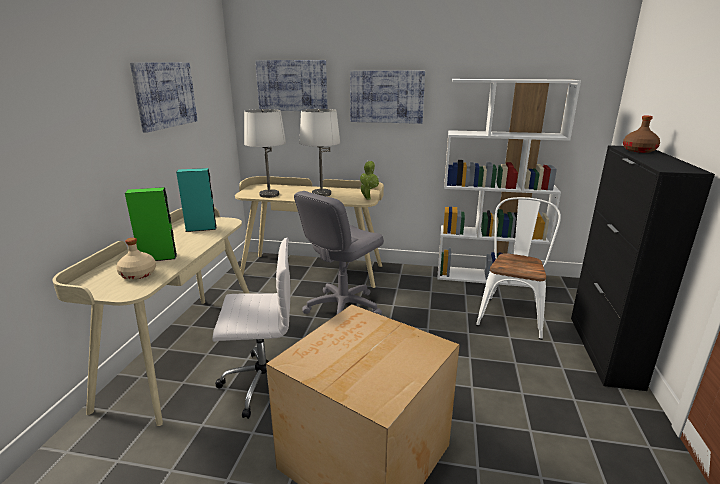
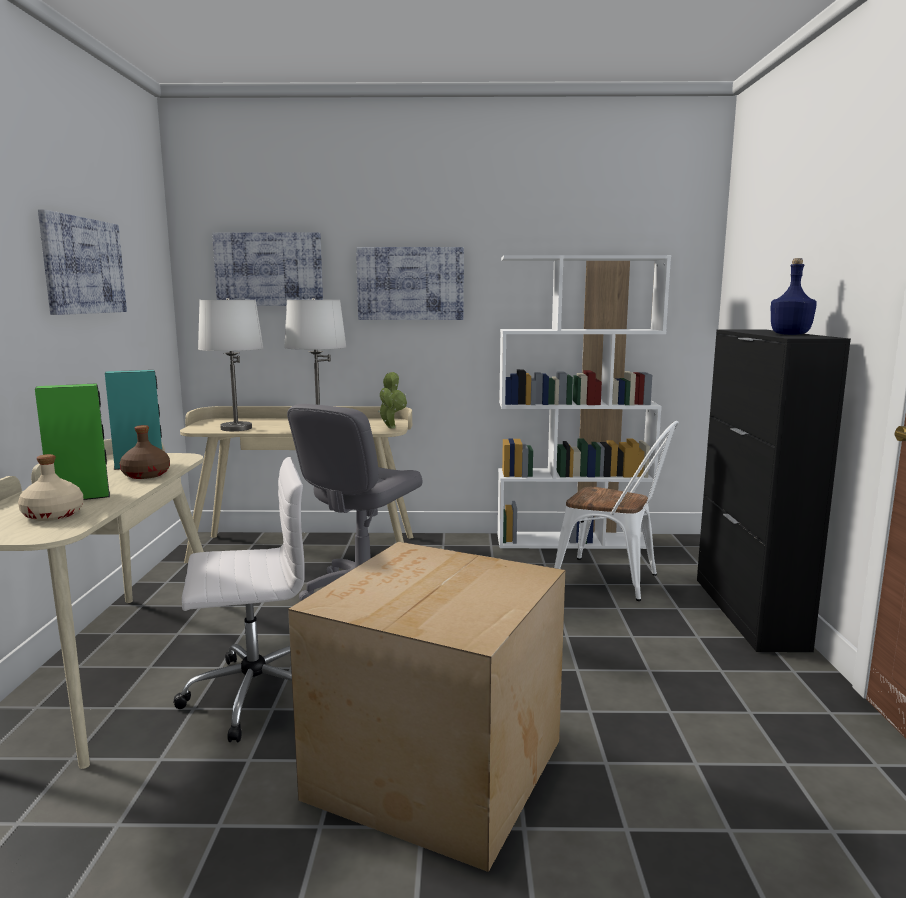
camera: 10 degrees left, 10 degrees down
white chair [476,197,561,340] -> white chair turned 105 degrees clockwise [554,421,679,601]
brown bottle [623,115,660,153] -> brown bottle moved to [120,425,170,479]
none -> blue bottle [771,258,817,335]

